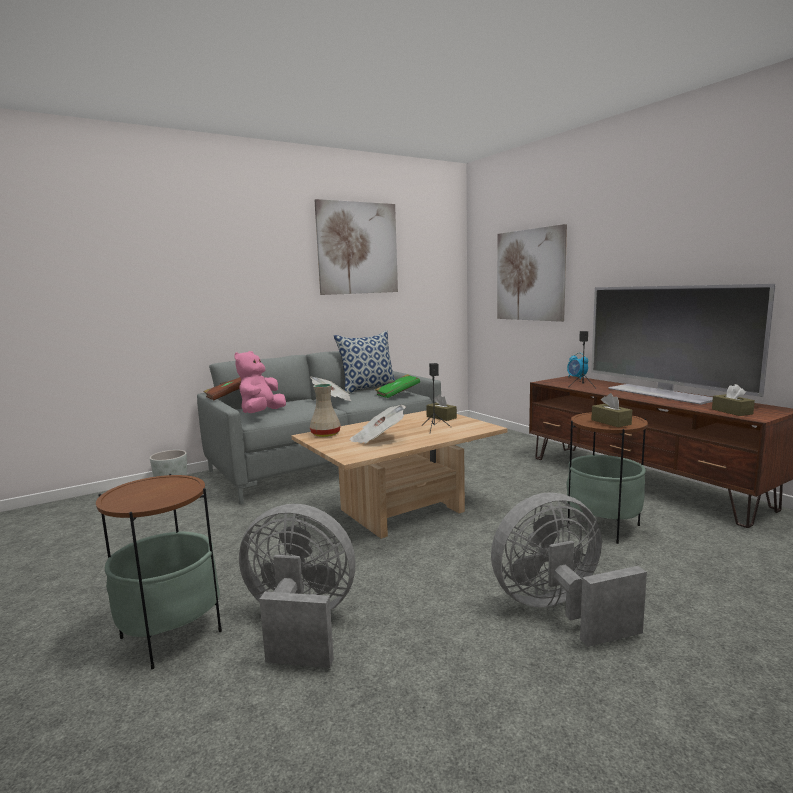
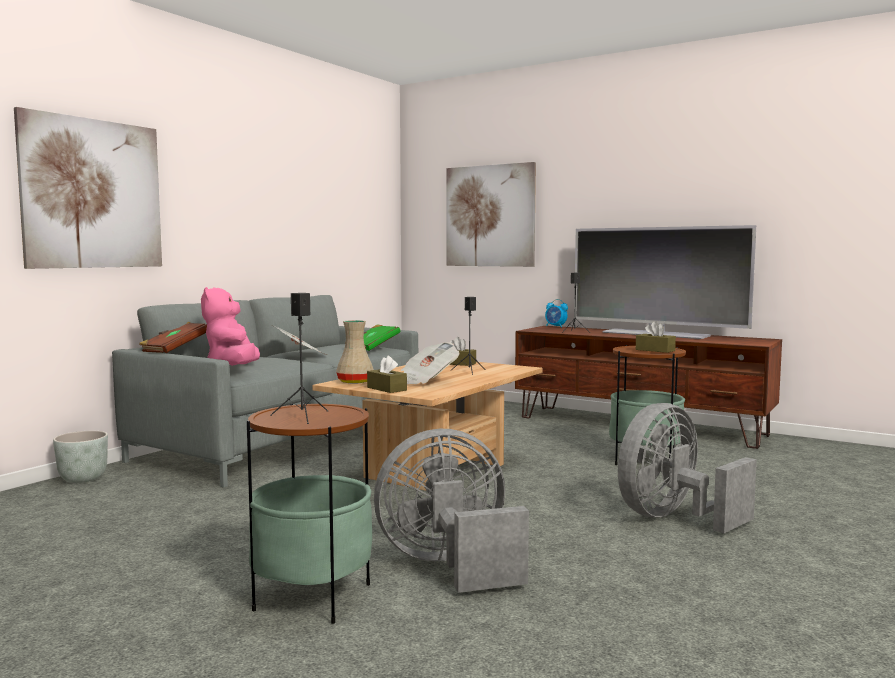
camera: 25 degrees left, 5 degrees down
picture [314,199,398,295] -> picture moved to [14,107,162,269]
pillow [334,331,395,394] -> none
brown tissue box [712,384,755,416] -> brown tissue box moved to [367,356,407,393]
none -> black speaker [270,293,328,424]

